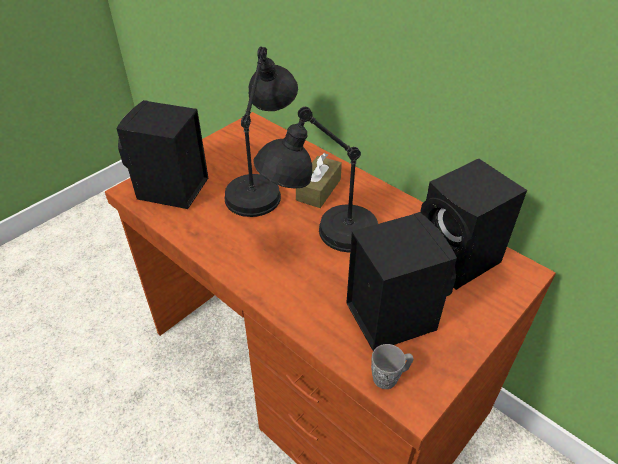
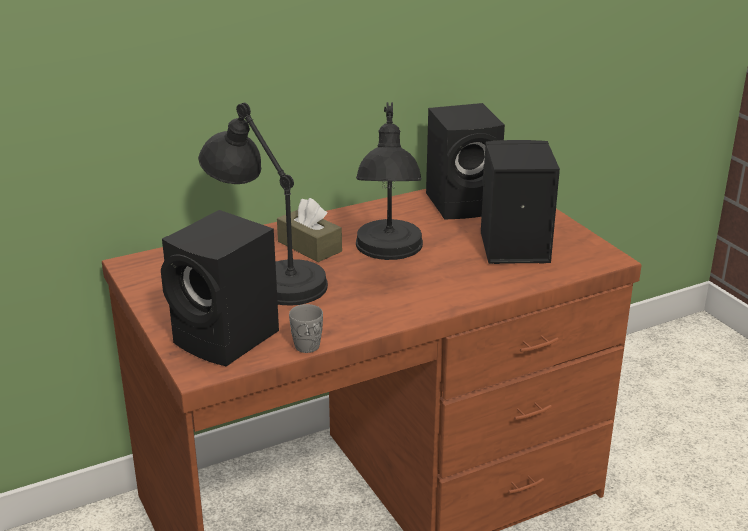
camera: 70 degrees left, 15 degrees down
grey mug [371,344,414,389] -> grey mug moved to [289,304,323,353]

